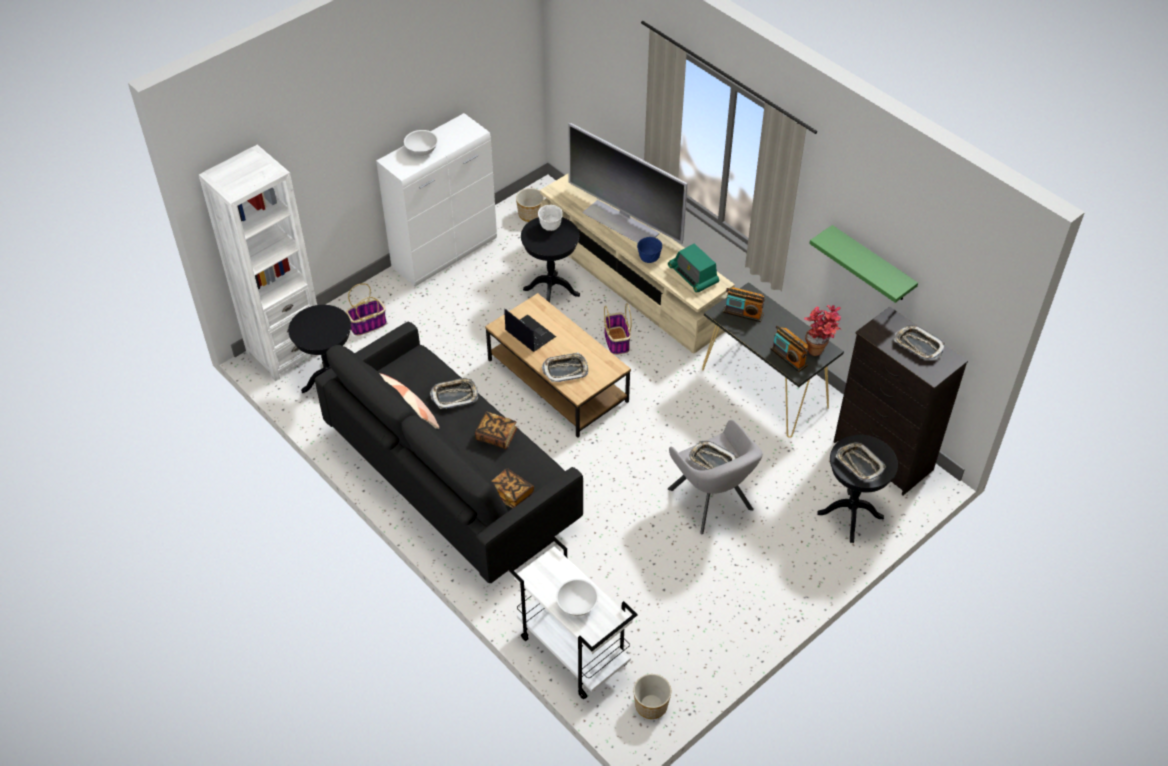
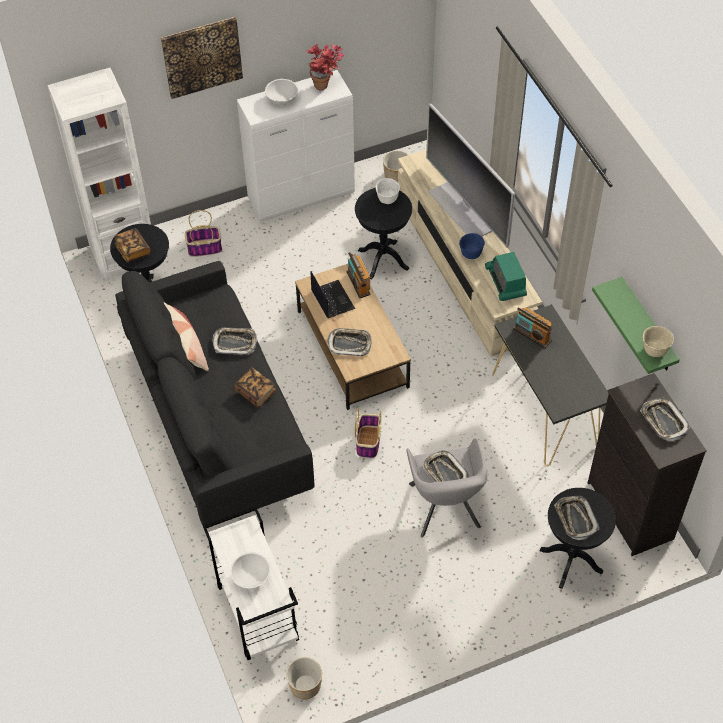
camera: 20 degrees right, 5 degrees up
book [492,469,534,508] -> book moved to [114,228,151,262]
basket [604,303,632,355] -> basket moved to [355,408,381,458]
radio [770,326,808,372] -> radio moved to [346,252,370,298]
potted plant [804,305,841,356] -> potted plant moved to [306,44,344,90]
none -> picture [161,17,243,99]
none -> beige bowl [643,326,674,357]

